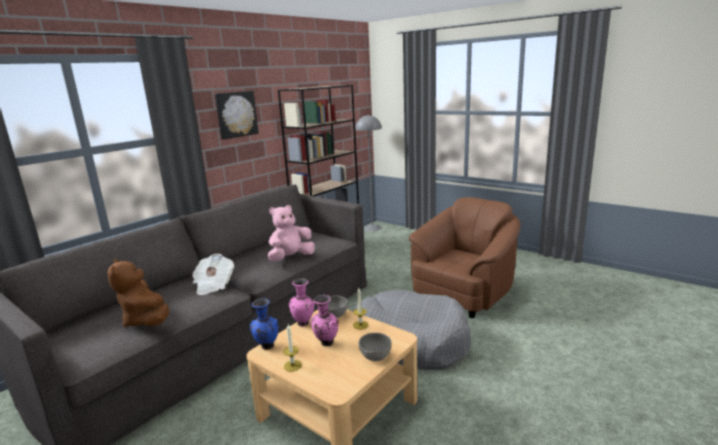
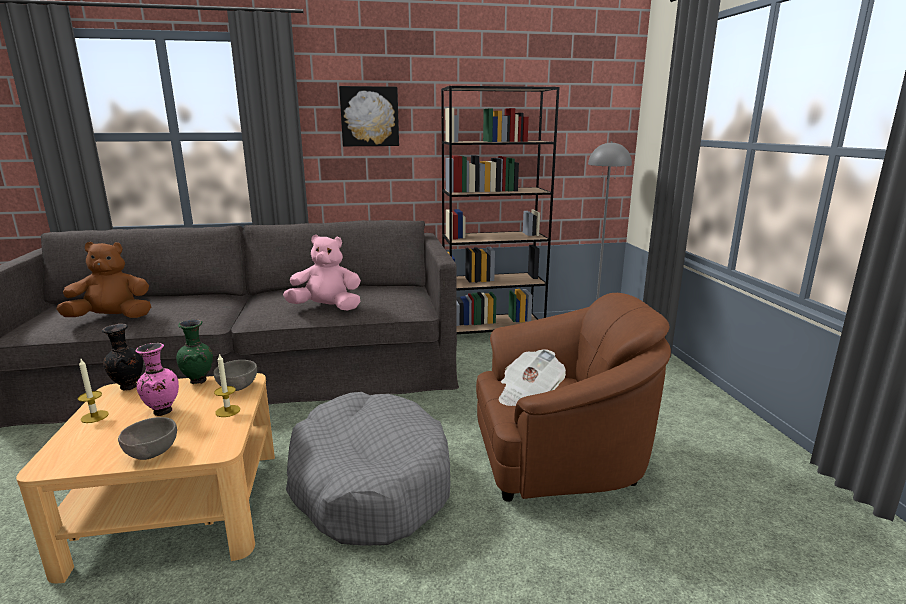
camera: 40 degrees right, 0 degrees up
brown plush toy [107,259,169,327] -> brown plush toy turned 60 degrees clockwise [56,242,151,318]
newspaper [192,254,234,295] -> newspaper moved to [498,349,566,406]
blue vase [250,298,278,350] -> black vase [102,324,143,391]
pink vase [289,279,315,327] -> green vase [176,319,213,384]

